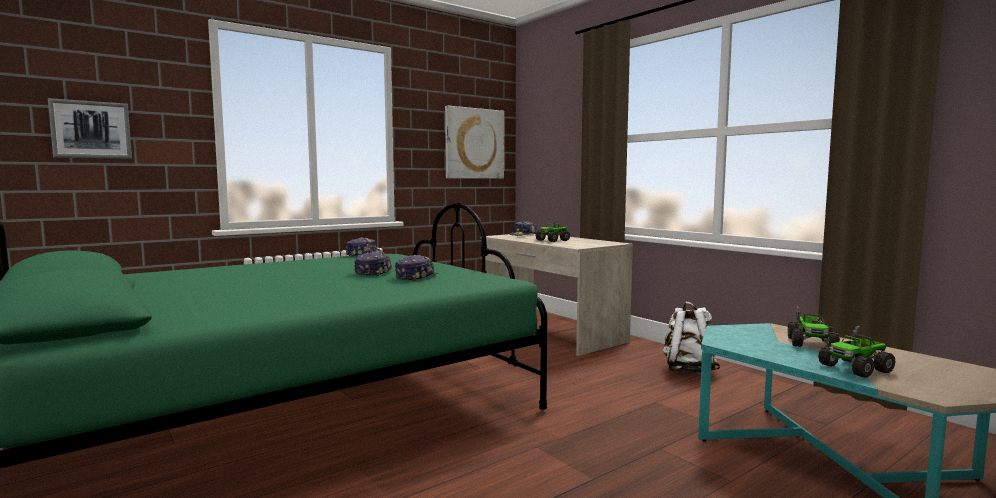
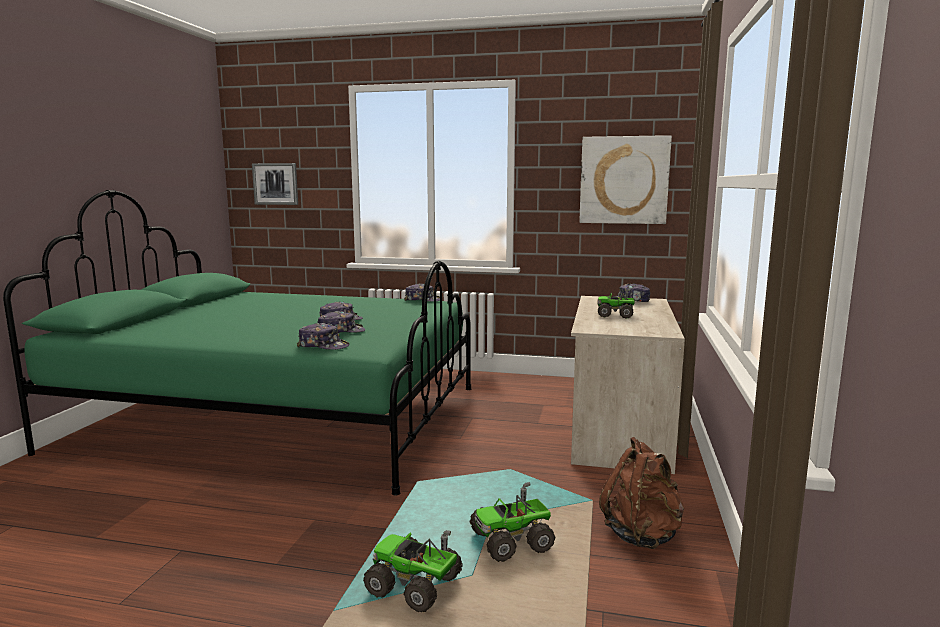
camera: 50 degrees right, 5 degrees up
white backpack [663,302,720,373] -> brown backpack [599,437,684,549]
none -> cap [297,323,350,350]

